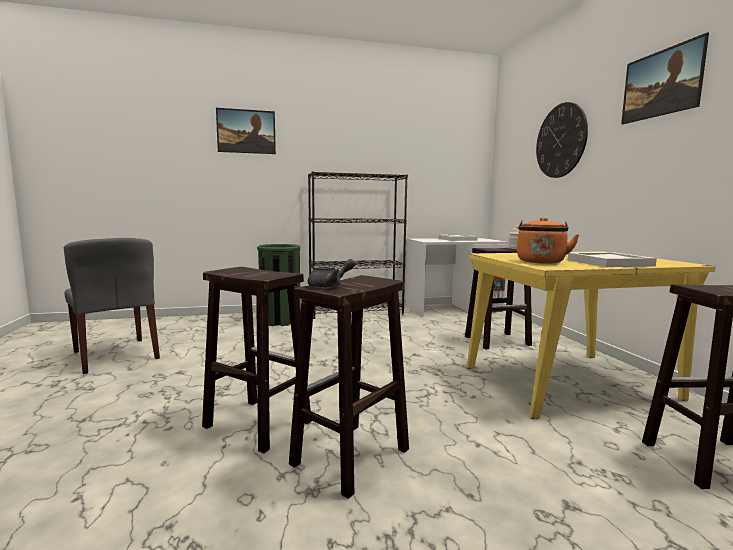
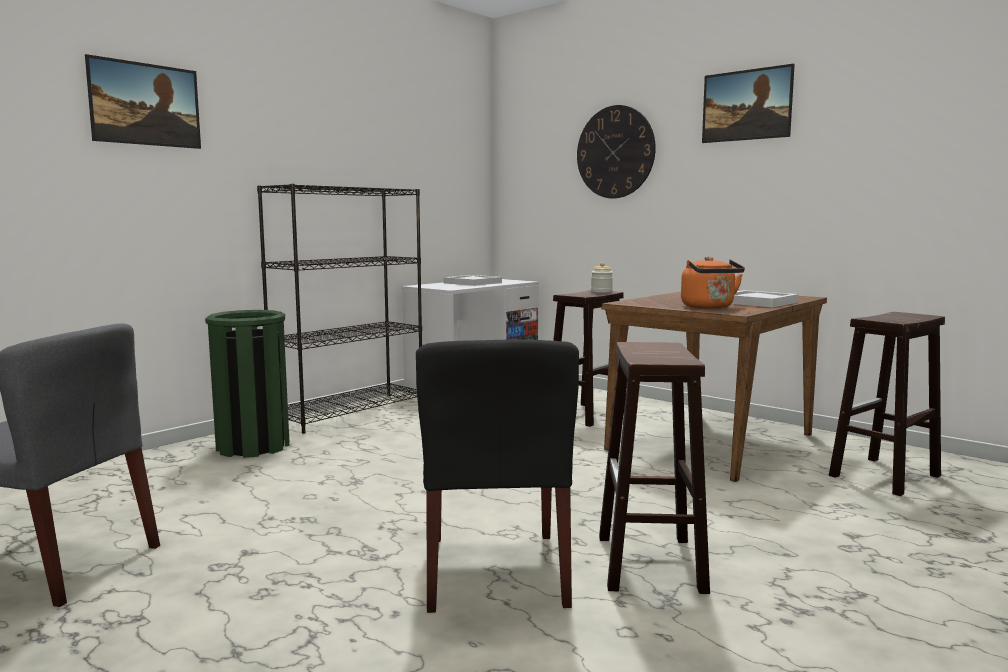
camera: 35 degrees left, 0 degrees up
brown stool [202,267,312,453] -> black chair [416,339,579,613]
grey teapot [308,259,355,288] -> none
yellow dining table [467,251,716,419] -> brown dining table [602,291,827,482]

